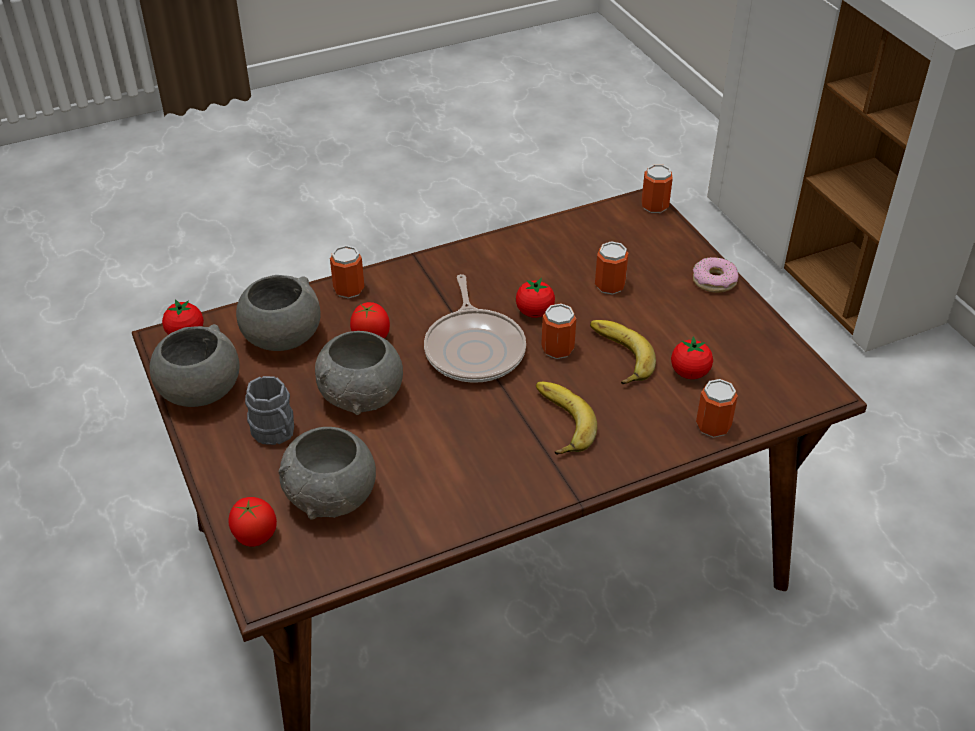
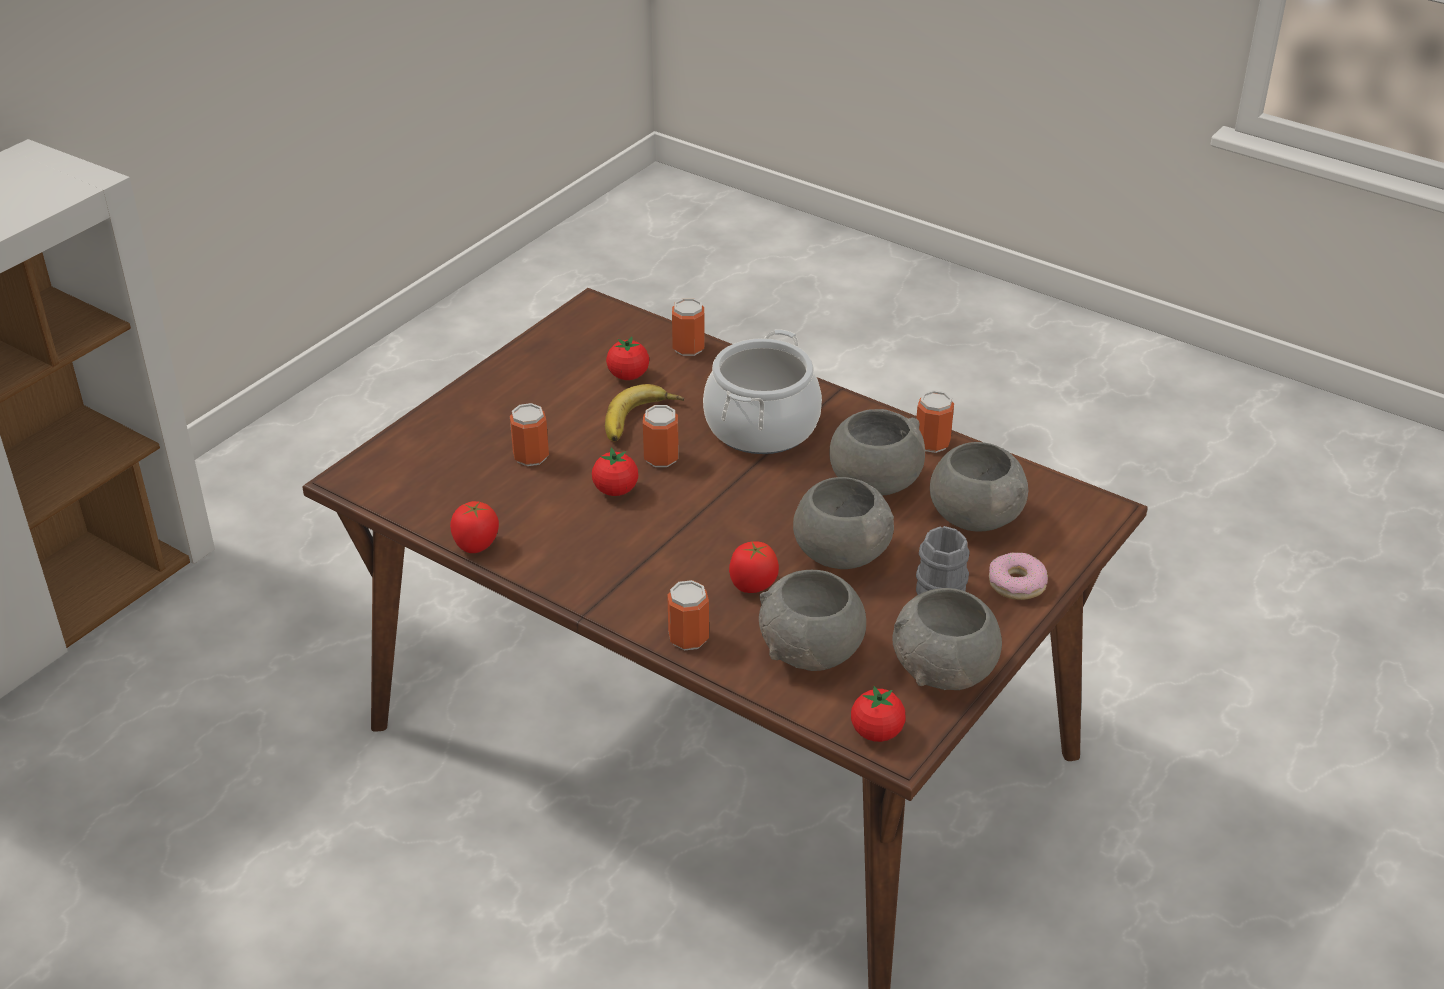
camera: 120 degrees left, 5 degrees down
tomato [229,497,277,547] -> tomato moved to [450,501,499,553]
frying pan [424,274,526,383] -> none
banana [536,382,597,455] -> cooking pot [703,329,822,454]
can [642,164,673,213] -> can moved to [916,390,954,453]
donut [693,257,738,293] -> donut moved to [989,552,1048,600]
none -> grey bowl [829,409,925,495]

